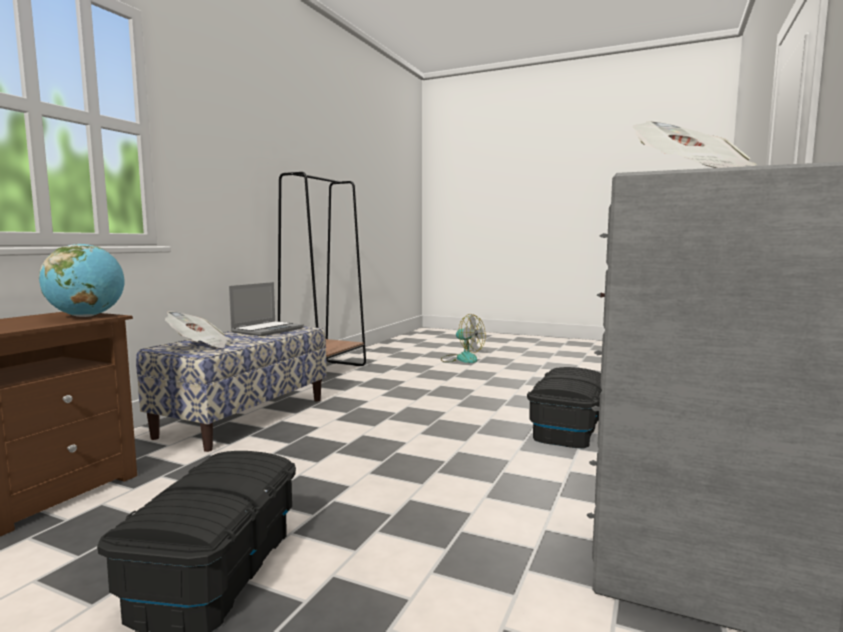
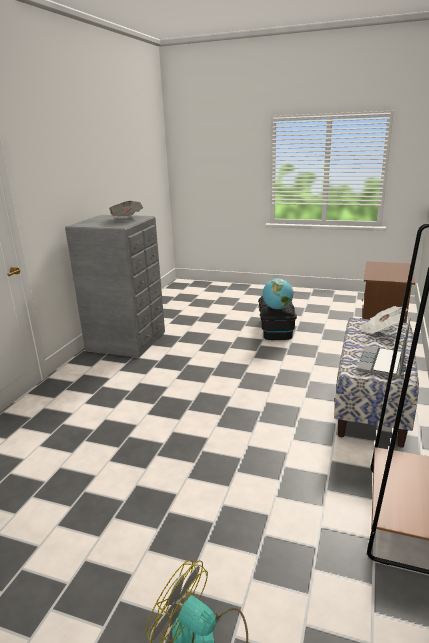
camera: 175 degrees right, 15 degrees up
globe [39,244,124,317] -> globe moved to [262,278,293,309]
black storage box [527,367,602,449] -> none

